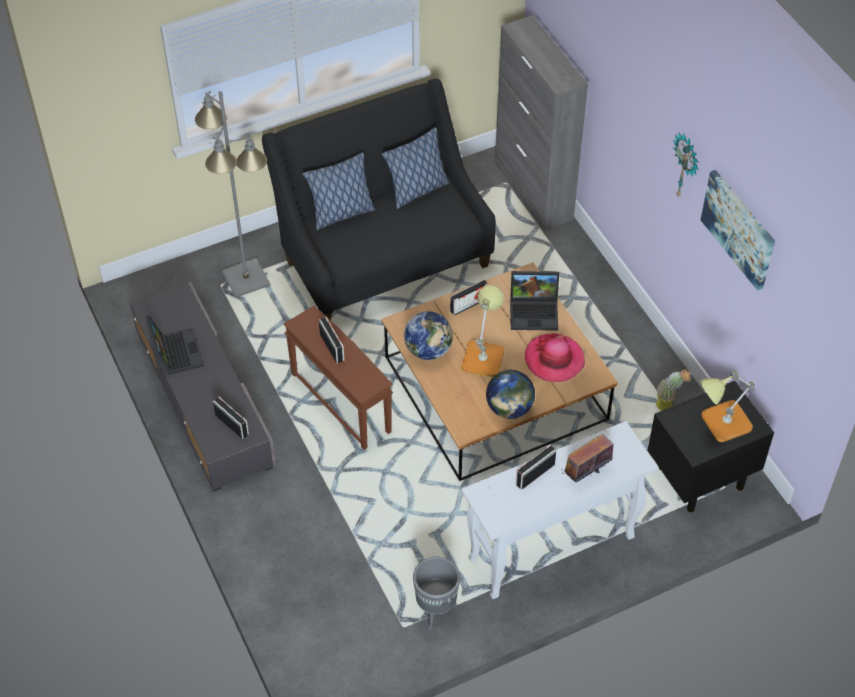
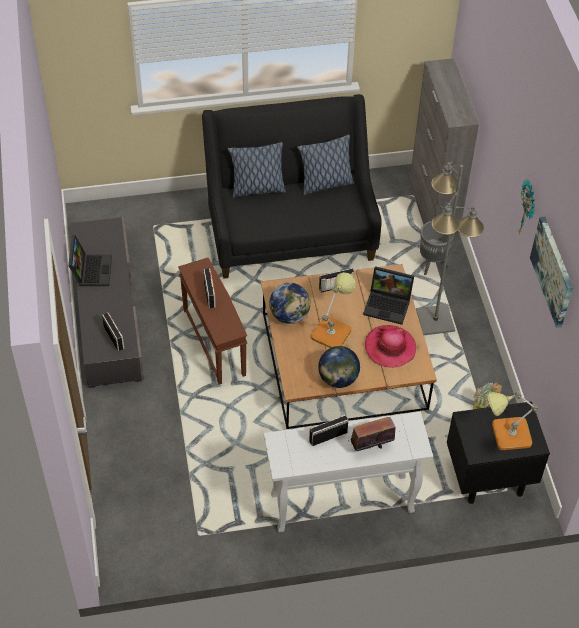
camera: 15 degrees right, 0 degrees up
grey floor lamp [195,91,270,298] -> grey floor lamp moved to [416,161,484,335]
grey planter [413,557,460,630] -> grey planter moved to [420,221,455,275]

